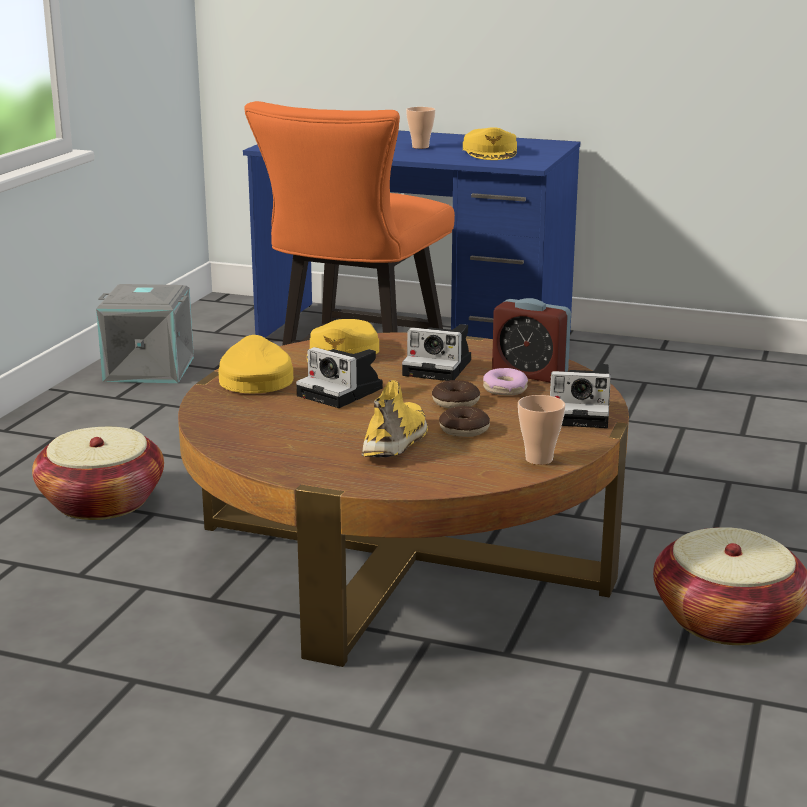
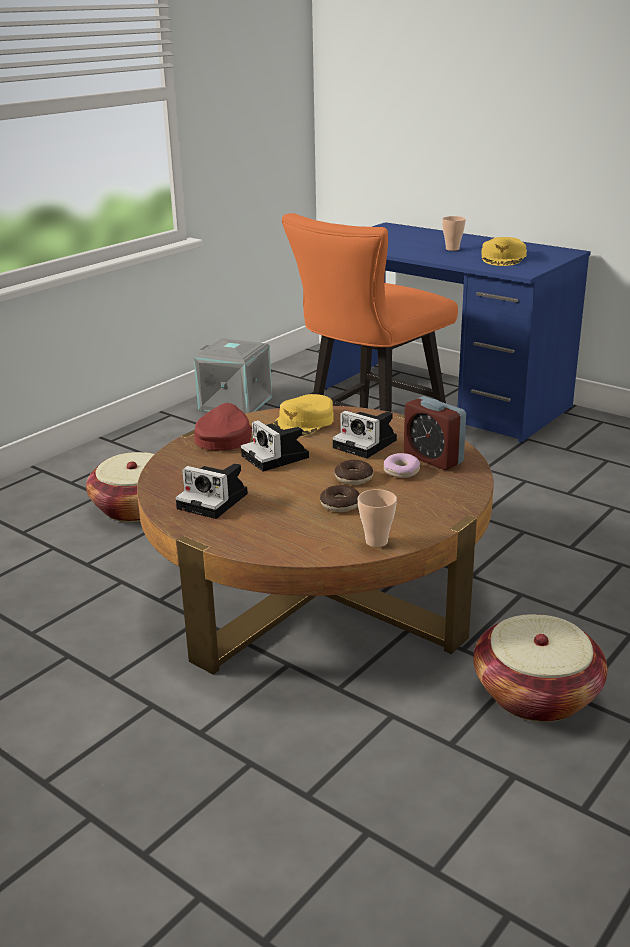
camera: 20 degrees right, 5 degrees up
yellow cap [218,335,293,393] -> red cap [194,403,252,451]
yellow shoe [361,380,428,457] -> none
camera [550,364,611,428] -> camera moved to [175,463,248,519]

